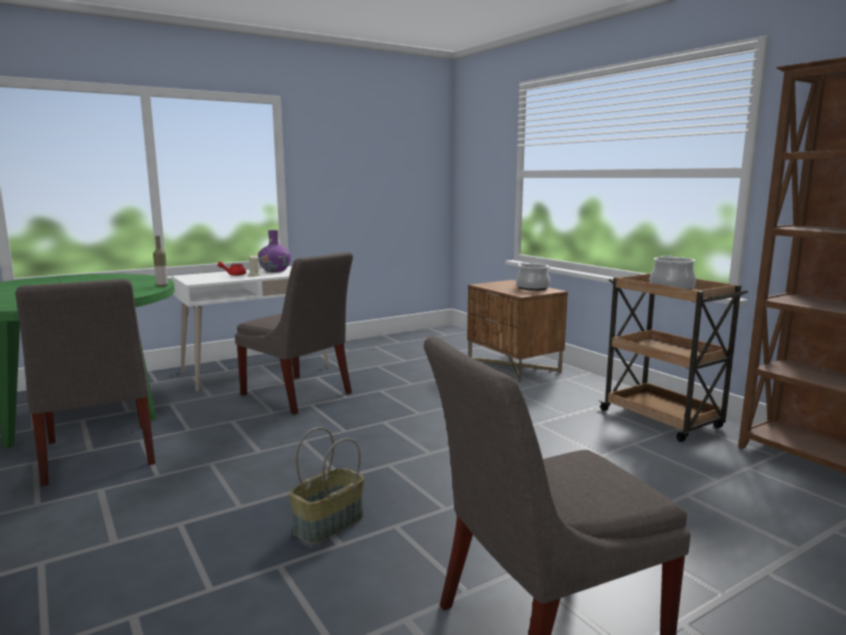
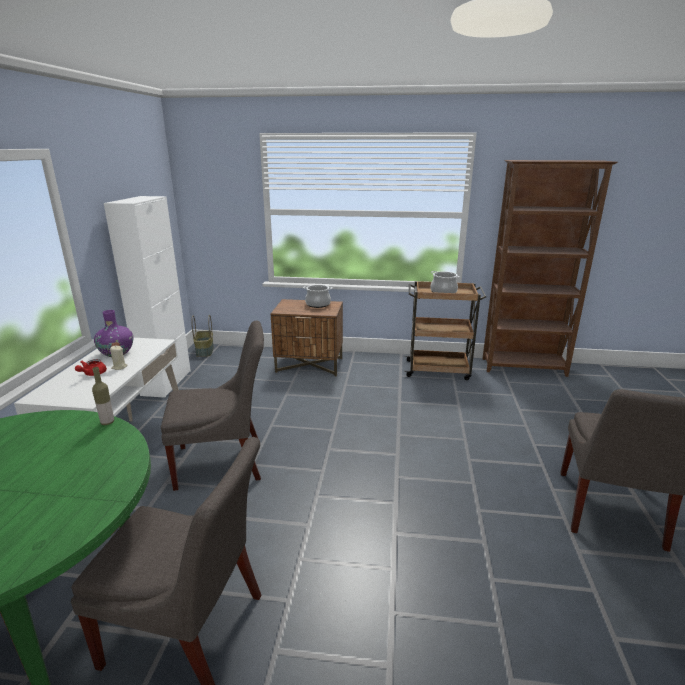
camera: 50 degrees left, 10 degrees up
basket [289,427,364,544] -> basket moved to [192,315,214,357]
none -> white cabinet [104,196,191,398]

